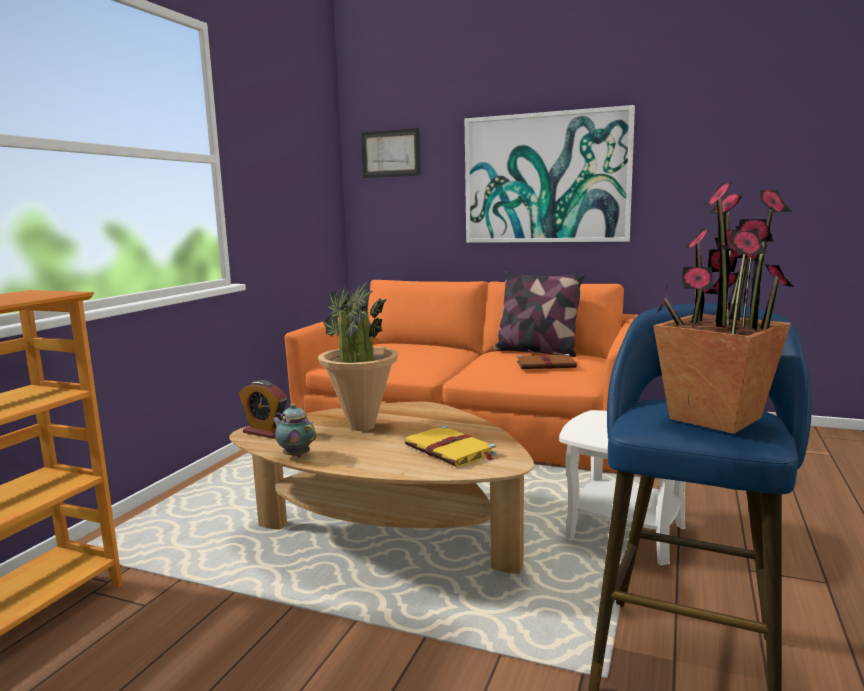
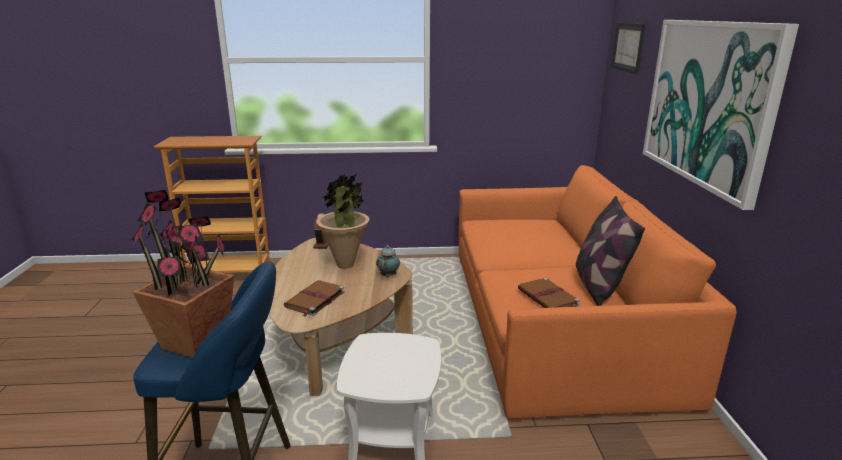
camera: 65 degrees right, 10 degrees up
teapot [272,404,317,458] -> teapot moved to [376,245,400,277]
yellow book [405,425,496,467] -> brown book [284,280,345,317]

